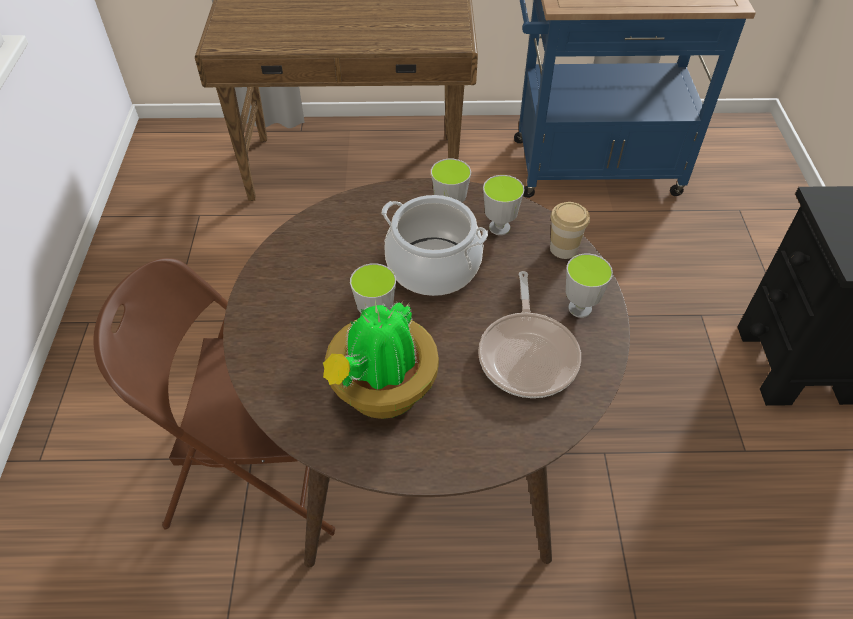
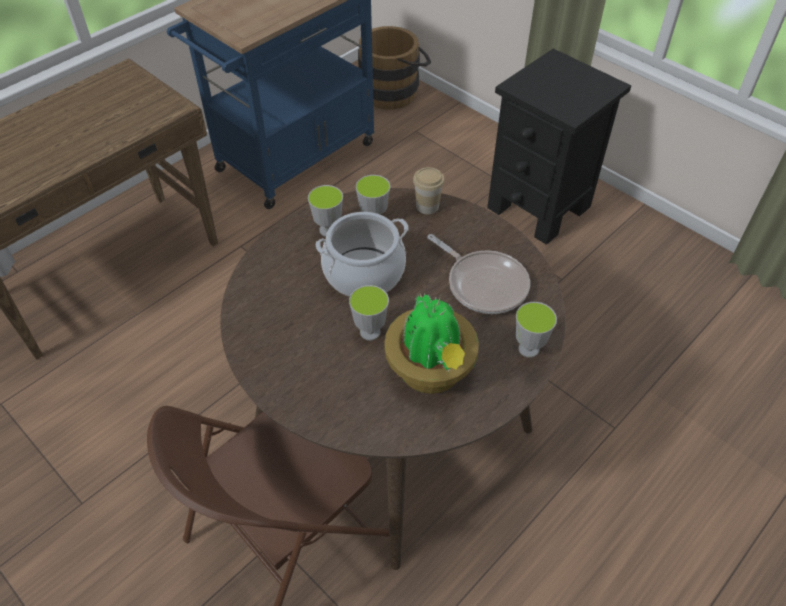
camera: 45 degrees left, 0 degrees up
cup [566,254,613,318] -> cup moved to [516,302,557,358]
none -> brown bucket [358,26,431,110]

